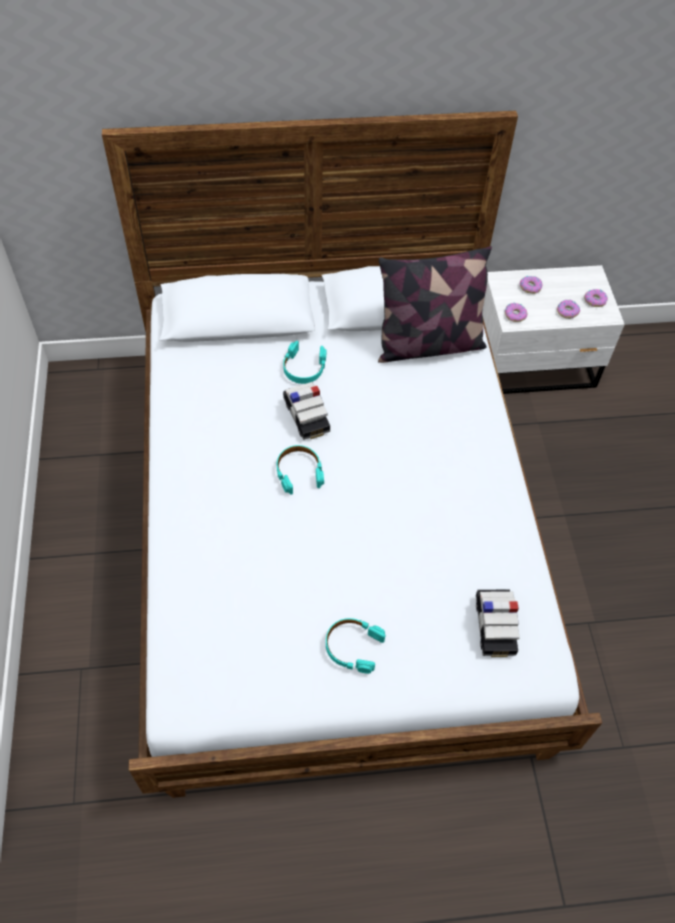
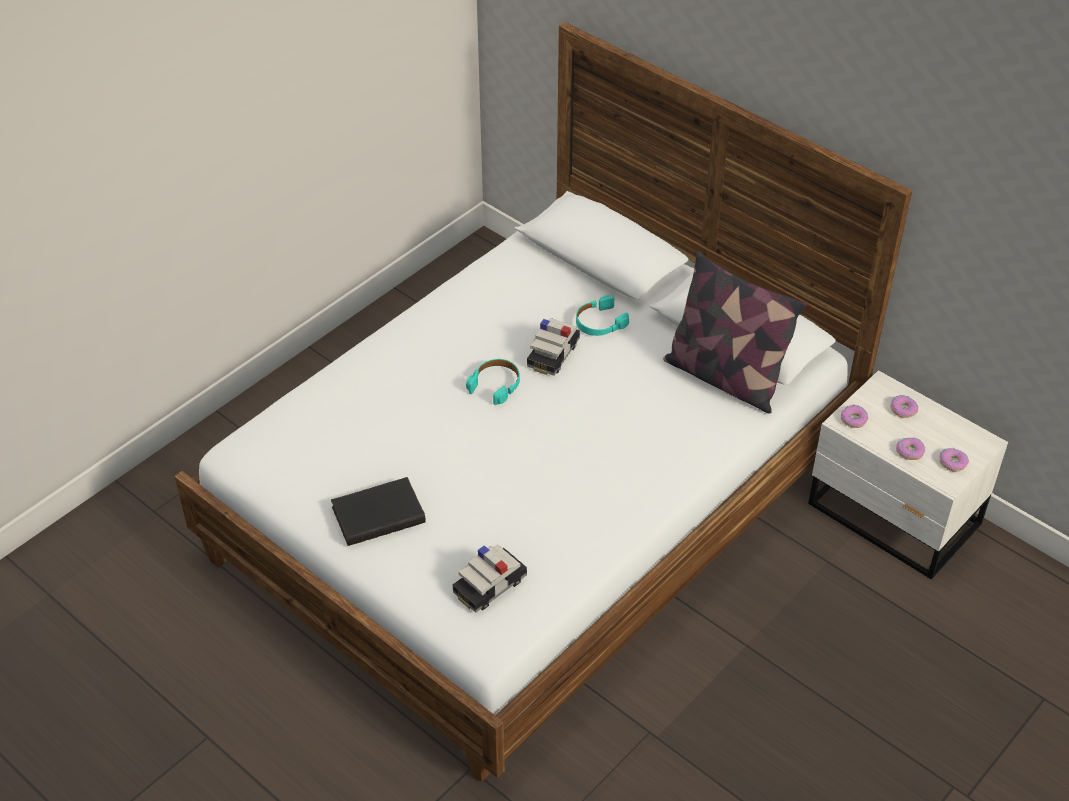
camera: 50 degrees right, 10 degrees down
turquoise headphones [326,618,385,674] -> black book [331,477,426,546]

